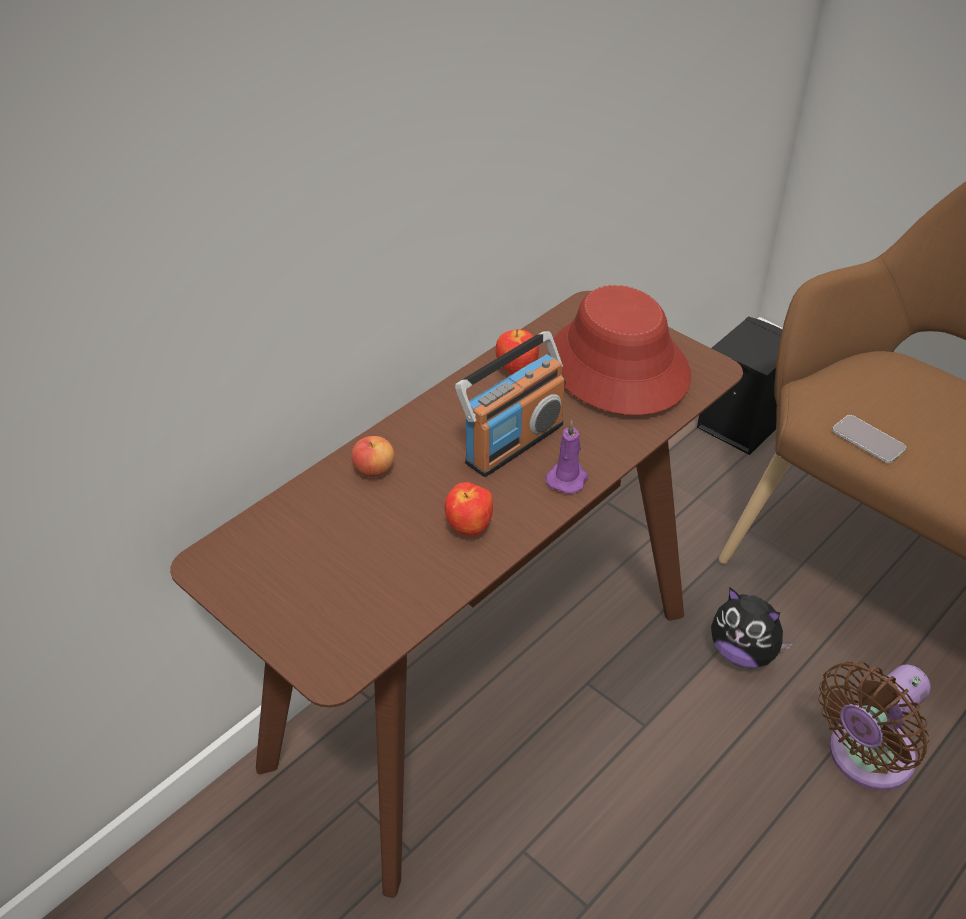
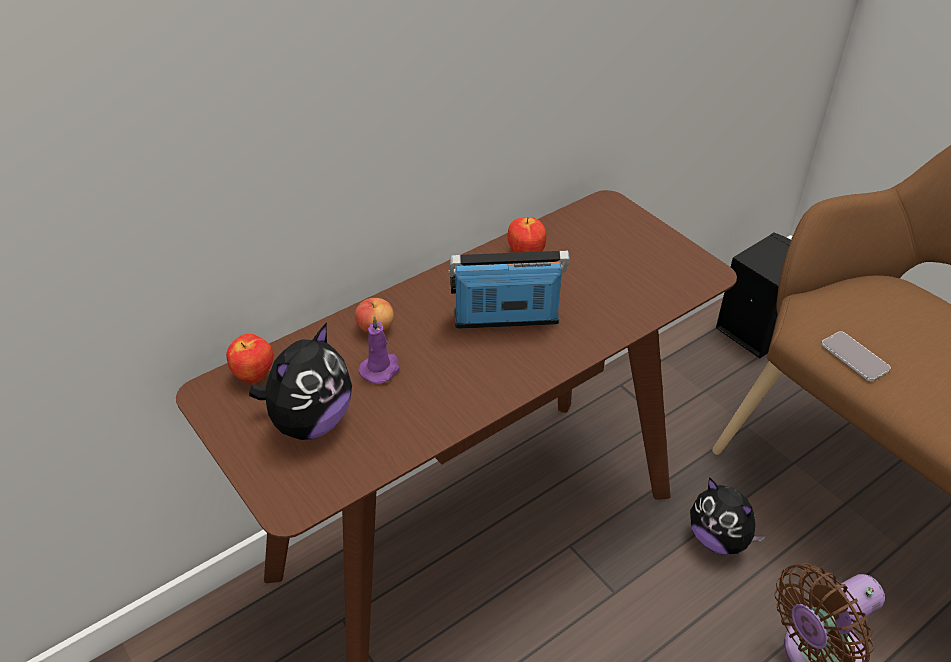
camera: 10 degrees right, 0 degrees up
apple [444,482,493,536] -> apple moved to [226,334,274,383]
radio [455,331,566,477] -> radio turned 150 degrees counterclockwise [449,251,570,329]
purple candle [546,420,588,494] -> purple candle moved to [358,315,400,384]
red hat [549,285,691,415] -> none
none -> plush toy [249,322,352,440]

